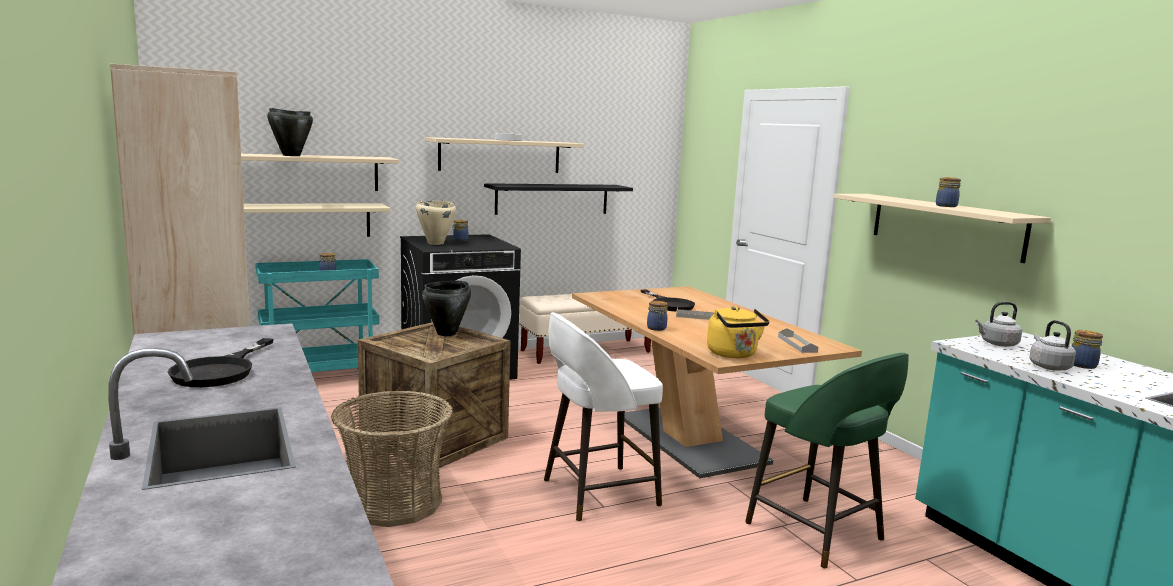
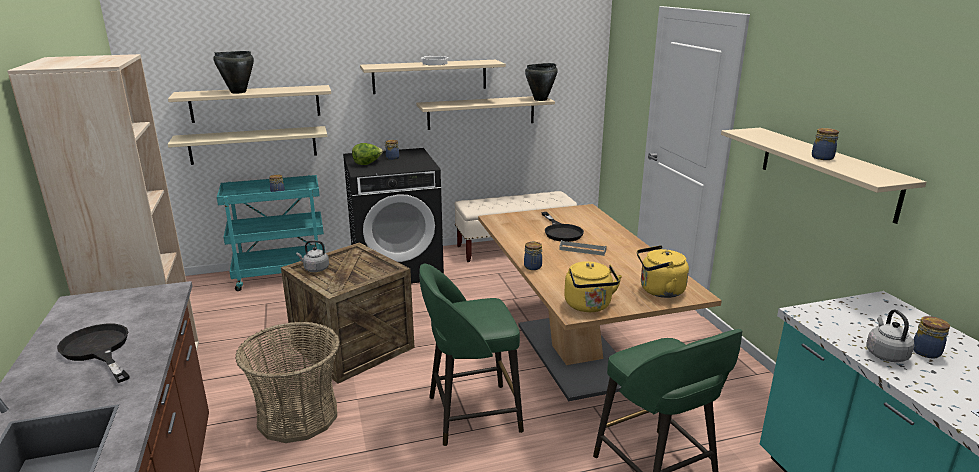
camera: 10 degrees right, 10 degrees up
black frying pan [168,338,274,387] -> black frying pan turned 120 degrees clockwise [57,324,129,383]
beige cooking pot [416,201,456,245] -> lettuce [352,143,383,165]
black cooking pot [422,281,471,336] -> black cooking pot moved to [525,63,558,101]
black shelf [484,183,633,215] -> beige shelf [416,96,555,130]
white stool [544,312,663,521] -> green stool [419,264,524,446]
grey tray [778,328,818,353] -> yellow kettle [637,245,689,298]
grey kettle [975,302,1022,347] -> grey kettle moved to [296,240,329,272]

